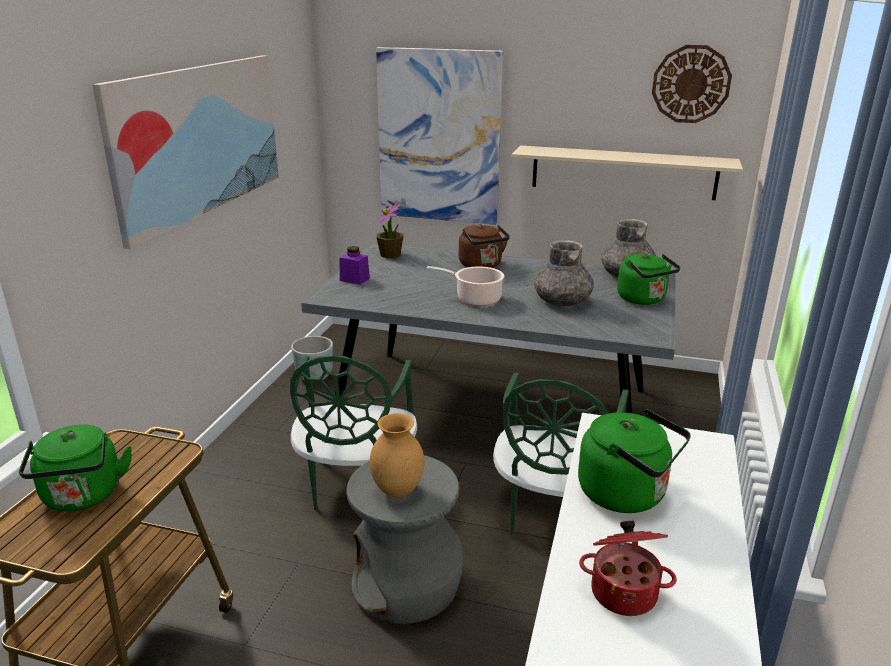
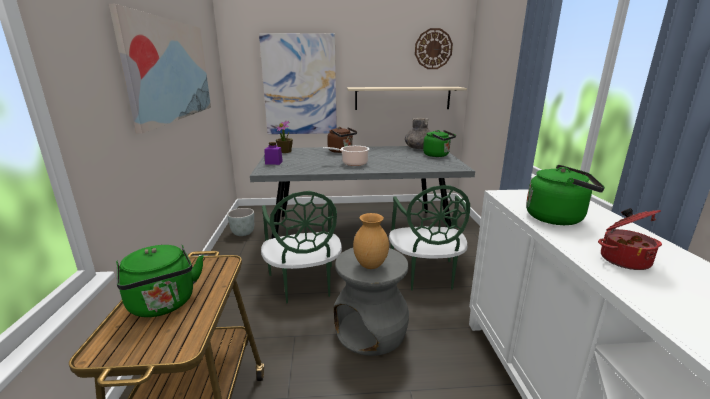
camera: 20 degrees left, 5 degrees down
grey vase [534,240,594,306] -> none

